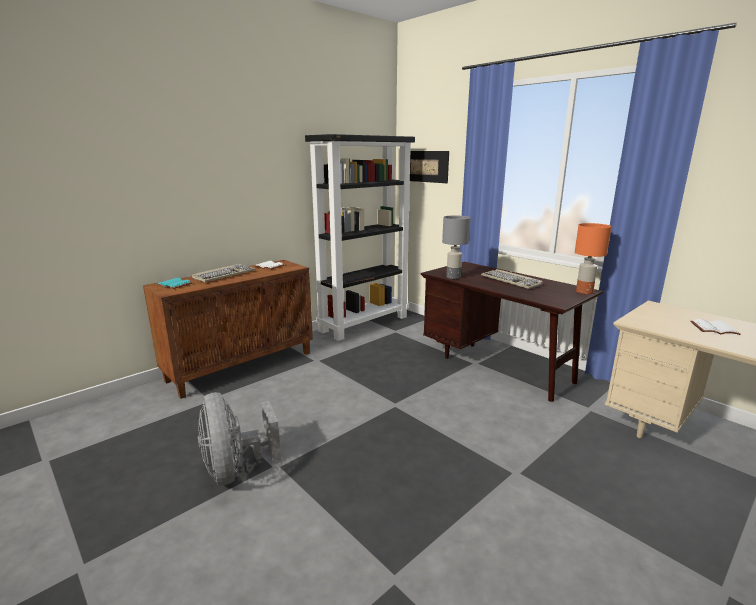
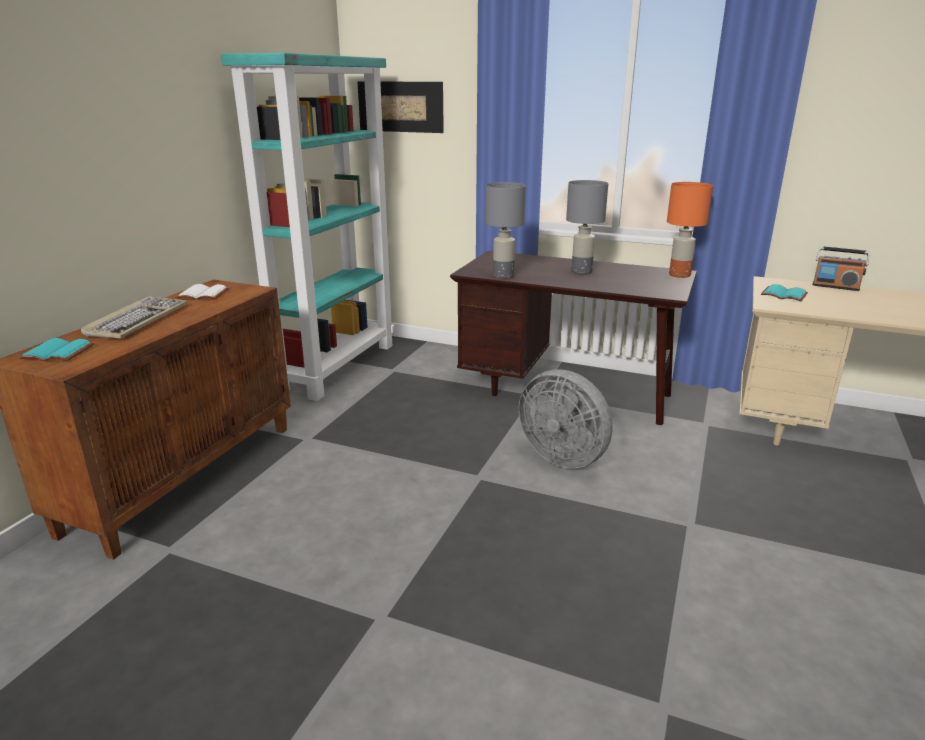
camera: 25 degrees left, 5 degrees up
grey fan [198,392,281,486] -> grey fan moved to [519,369,613,468]
black bookcase [305,134,415,341] -> turquoise bookcase [221,53,395,401]
keyboard [481,269,543,289] -> grey table lamp [566,180,608,274]
white book [690,319,741,335] -> none
none -> turquoise book [761,284,808,302]
none -> radio [812,246,870,291]

